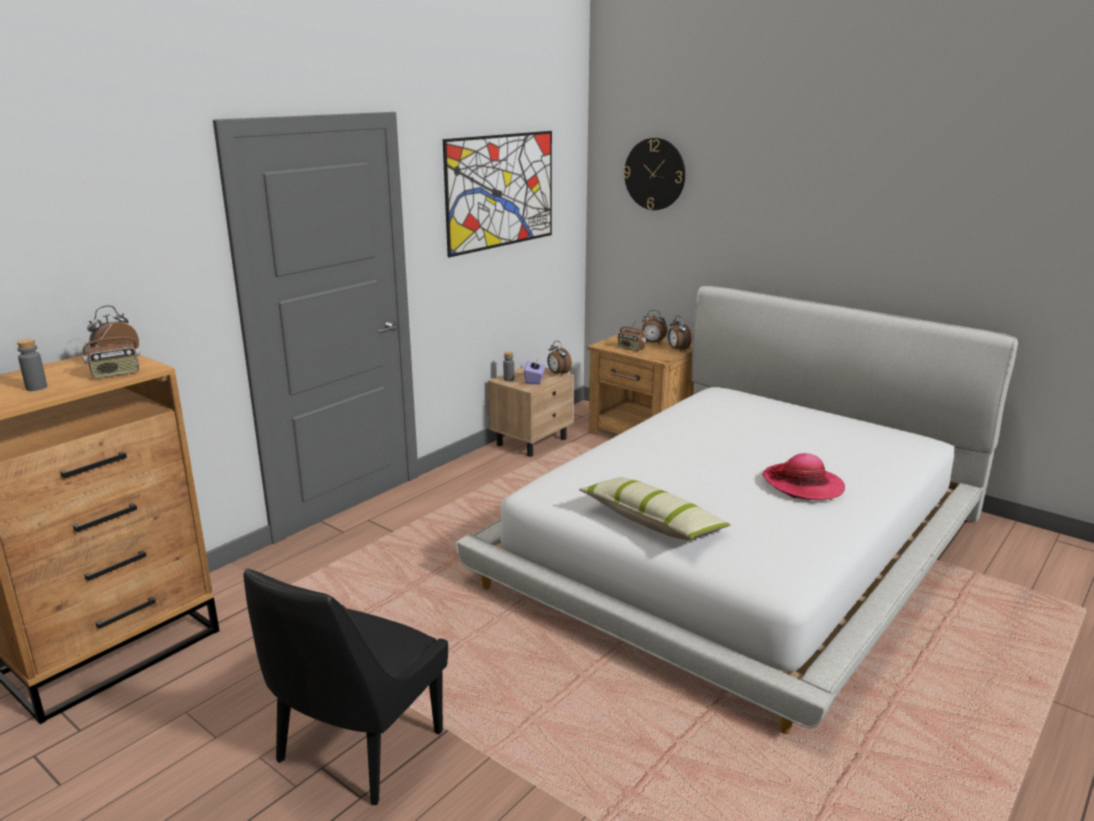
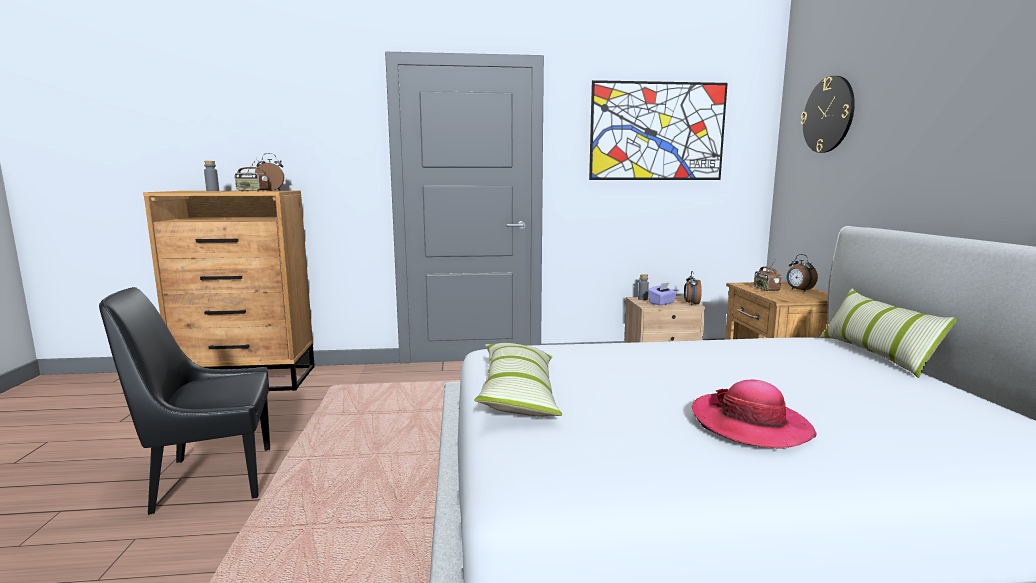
camera: 45 degrees right, 10 degrees down
alarm clock [668,315,691,352] -> none
none -> pillow [820,289,957,378]

